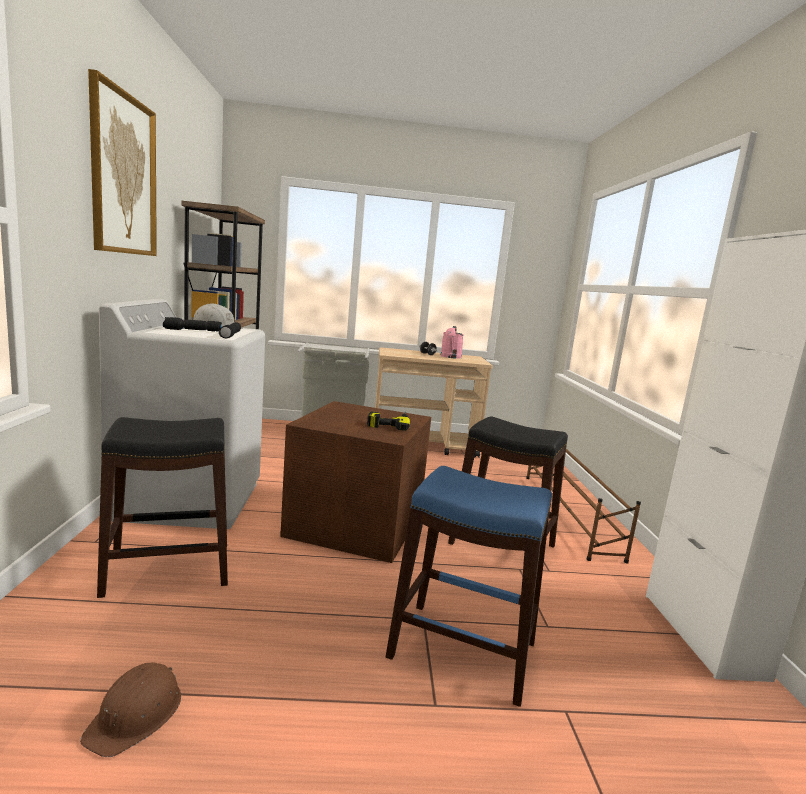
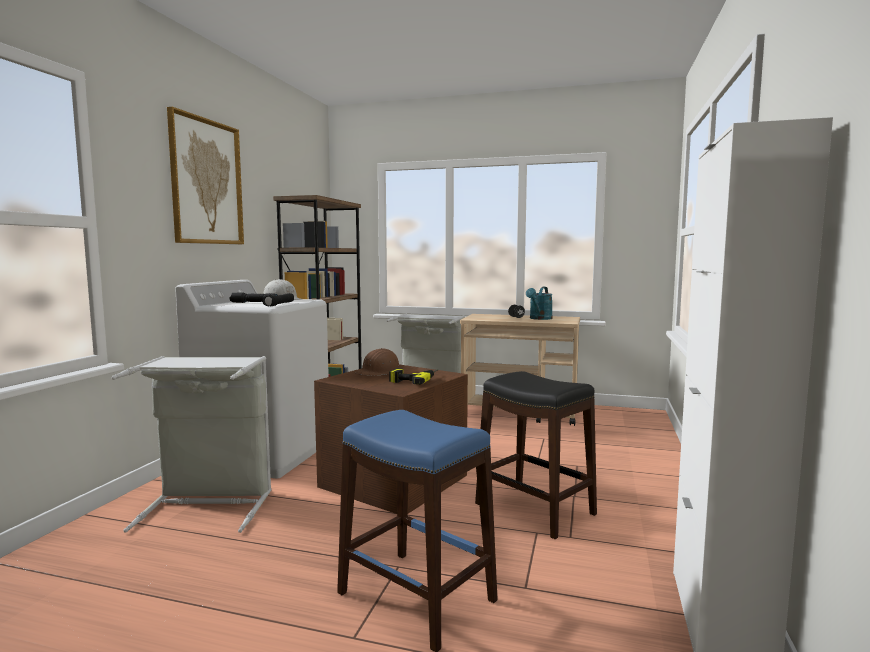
camera: 20 degrees right, 5 degrees down
brown hard hat [80,662,181,757] -> brown hard hat moved to [355,348,400,376]
black stool [97,417,228,598] -> grey laundry basket [111,356,272,533]
pink watering can [440,326,464,359] -> turquoise watering can [526,287,553,320]
brown shoe rack [526,449,641,564] -> none

